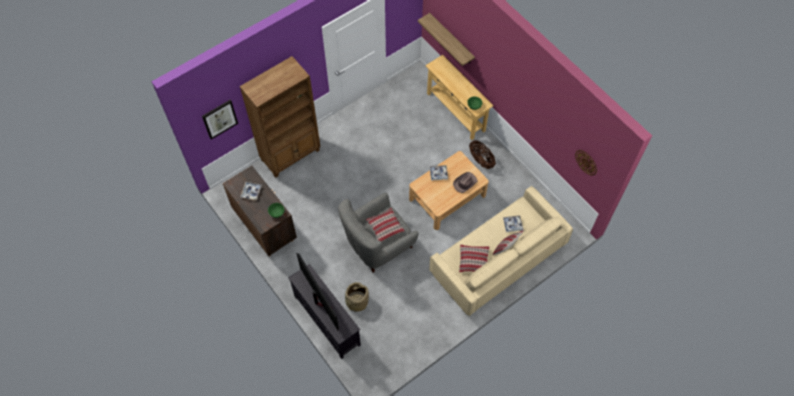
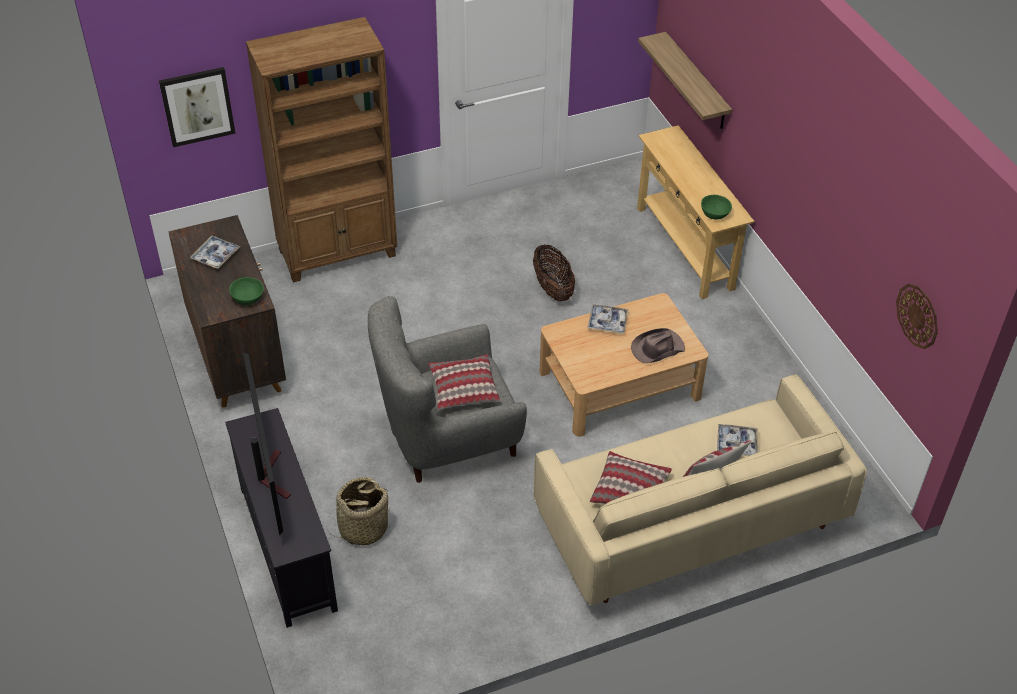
camera: 15 degrees right, 15 degrees down
basket [469,140,496,169] -> basket moved to [533,244,575,301]

